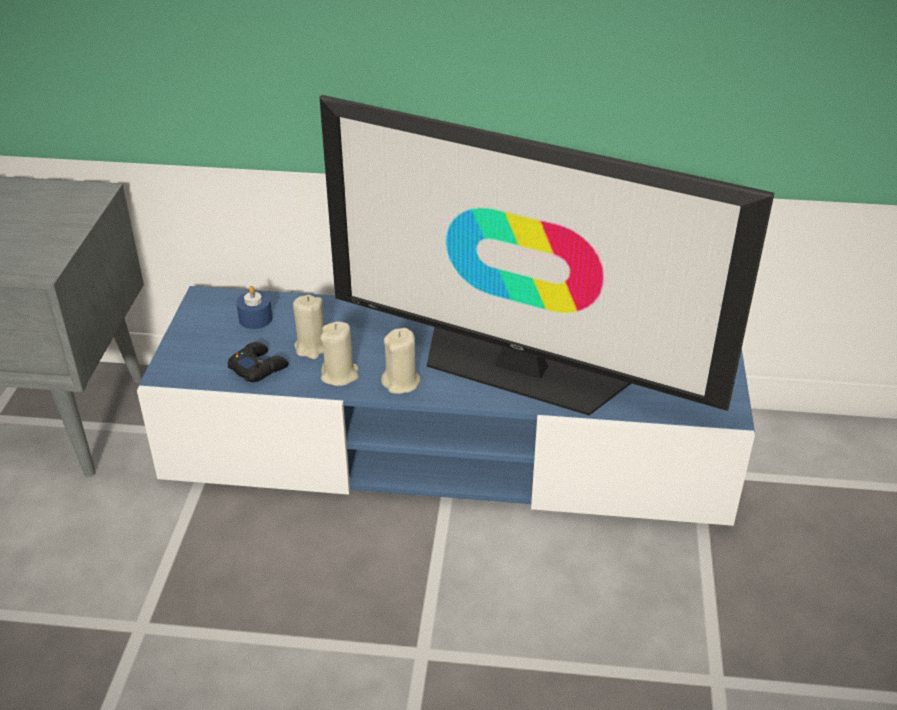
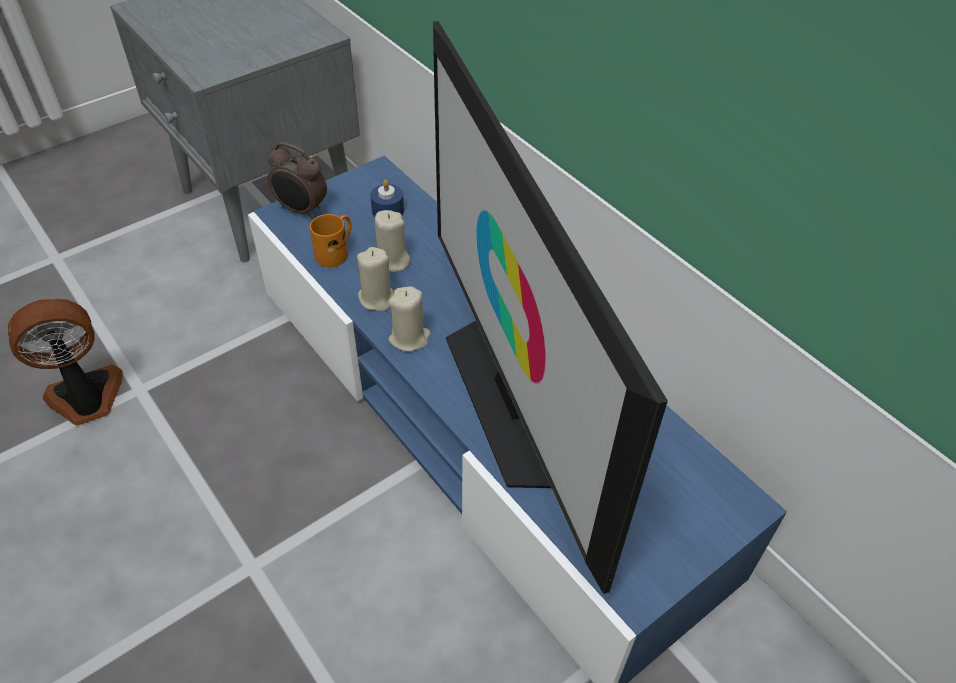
camera: 45 degrees right, 10 degrees up
black game controller [227,342,289,382] -> orange mug [310,214,352,267]
none -> fan [8,298,123,426]
none -> alarm clock [268,142,327,219]

